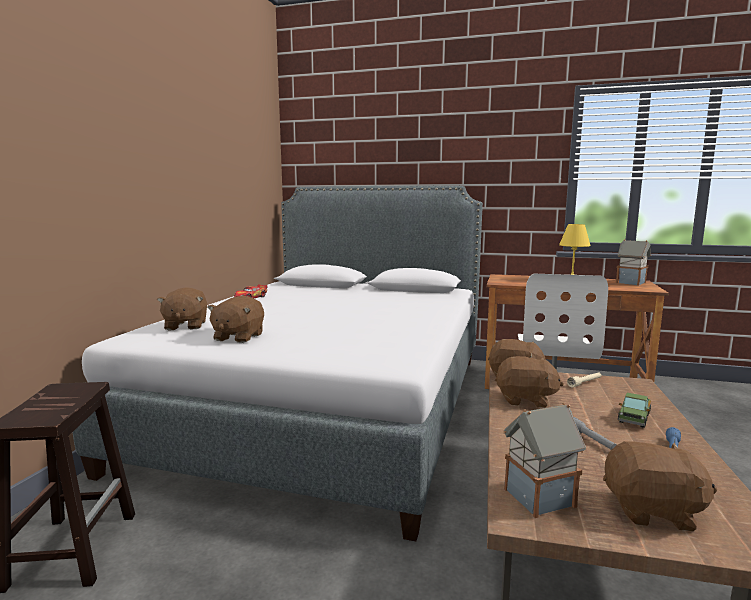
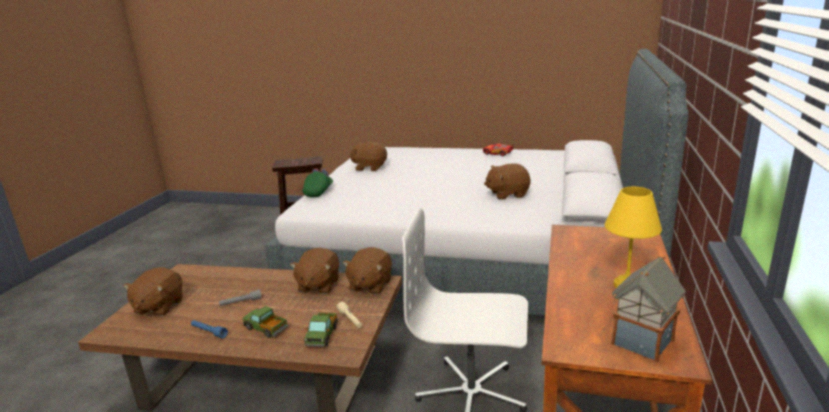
camera: 90 degrees right, 10 degrees up
brown plush toy [157,287,207,330] -> brown plush toy moved to [484,164,531,200]
toy house [503,403,586,518] -> none
none -> green cap [302,169,333,197]
none -> toy truck [304,313,338,347]

